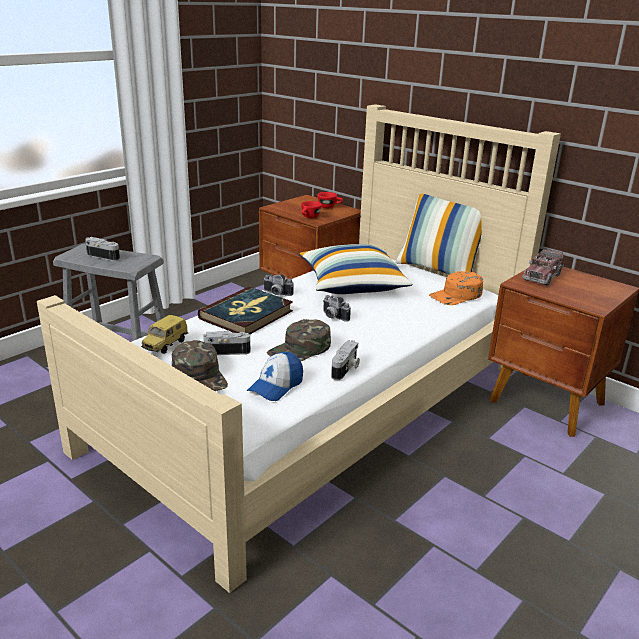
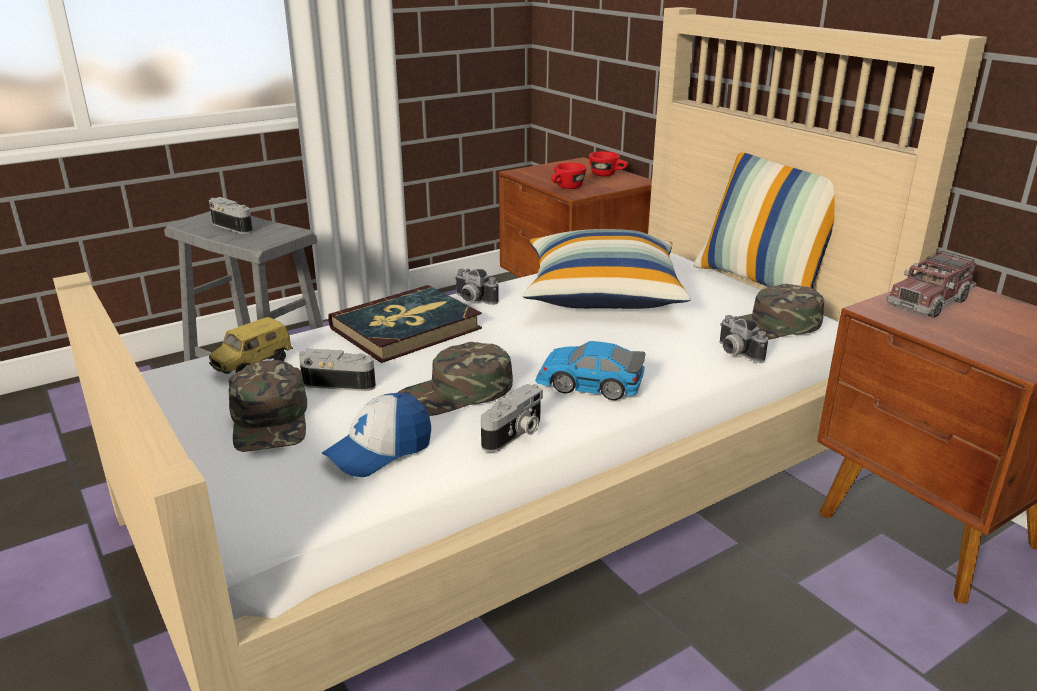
camera: 15 degrees right, 0 degrees up
camera [323,295,351,322] -> camera moved to [720,315,768,363]
orange cap [429,271,483,305] -> green cap [739,284,824,340]
none -> toy car [535,341,646,400]

